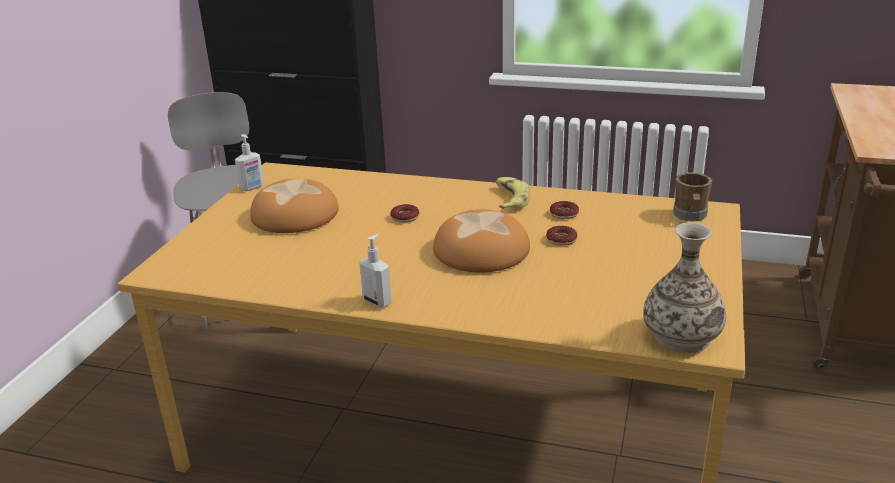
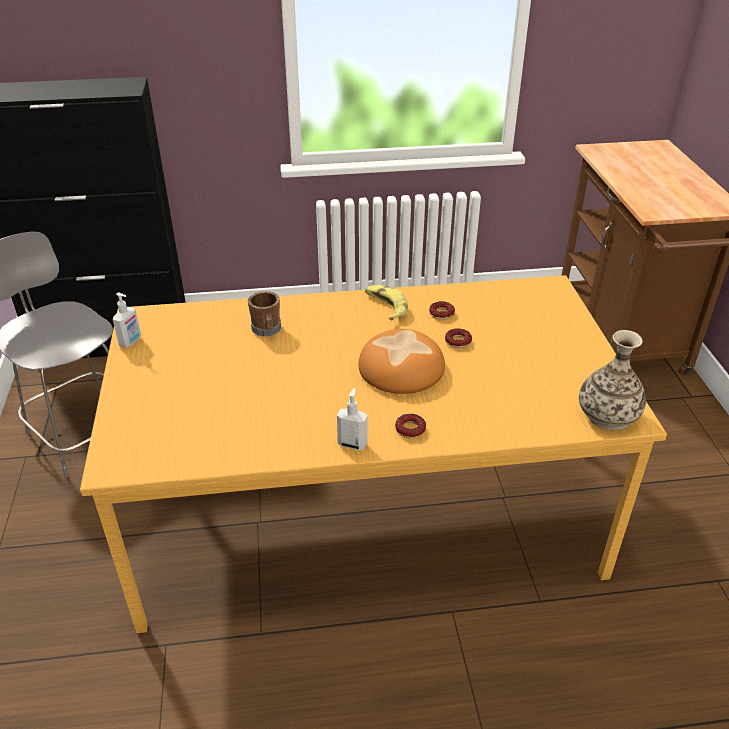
camera: 25 degrees left, 10 degrees up
bread [250,179,338,233] -> none
donut [391,204,419,223] -> donut moved to [395,414,426,439]
brown mug [673,172,712,221] -> brown mug moved to [248,291,281,337]

